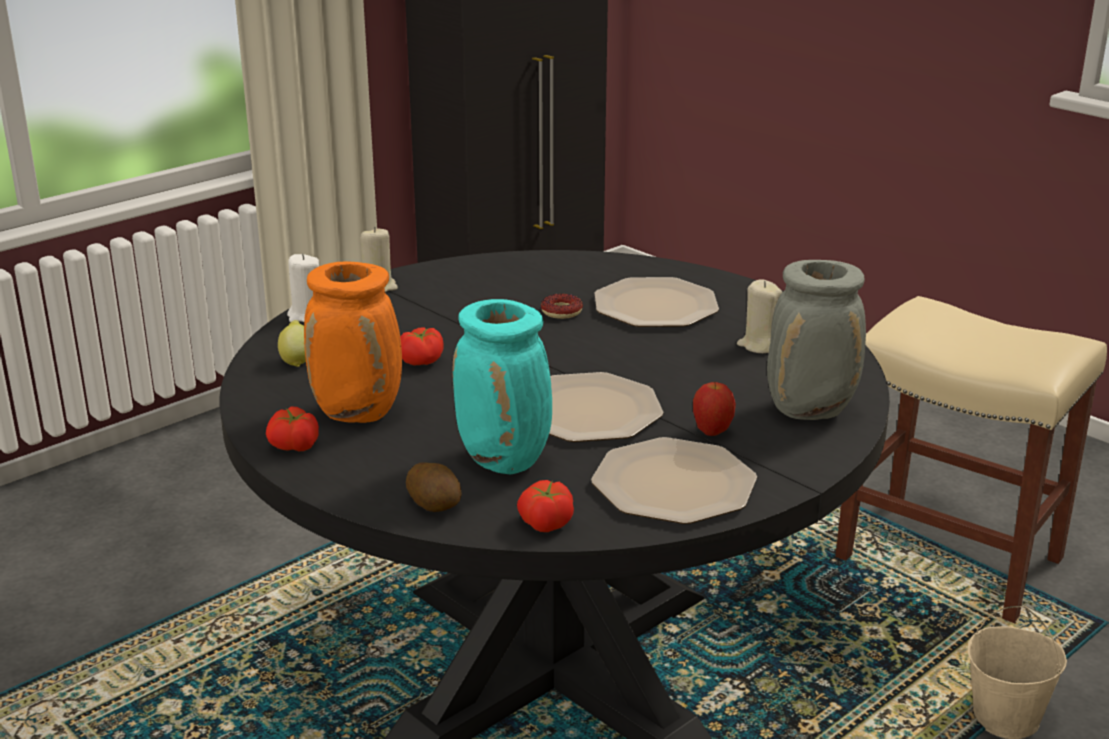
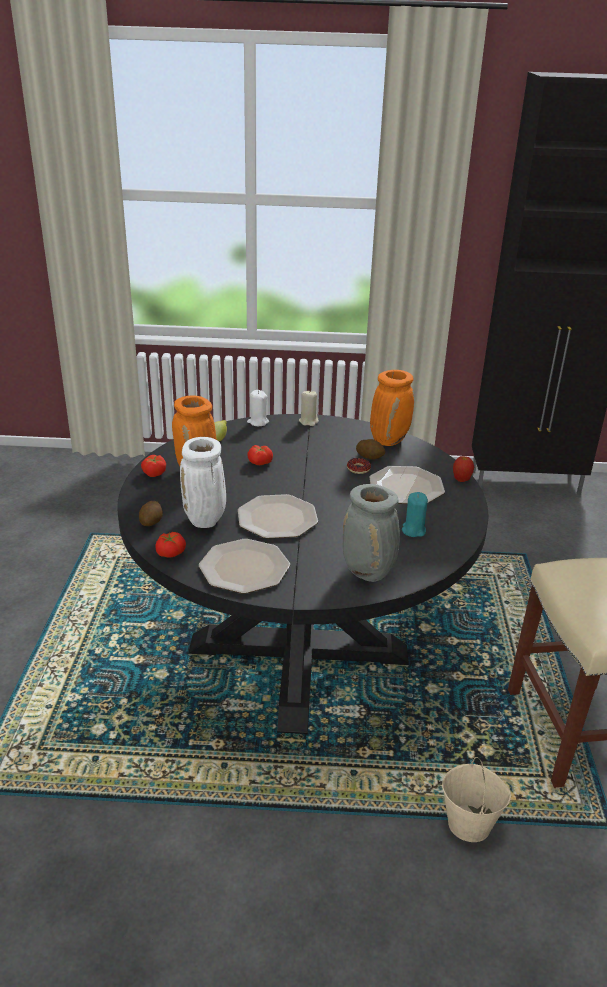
camera: 45 degrees right, 5 degrees up
turquoise vase [452,299,552,474] -> white vase [180,437,226,528]
apple [693,381,736,436] -> apple moved to [453,456,474,482]
beige candle [737,279,782,353] -> turquoise candle [402,492,428,537]
none -> potato [356,439,386,460]
none -> orange vase [370,370,414,446]

